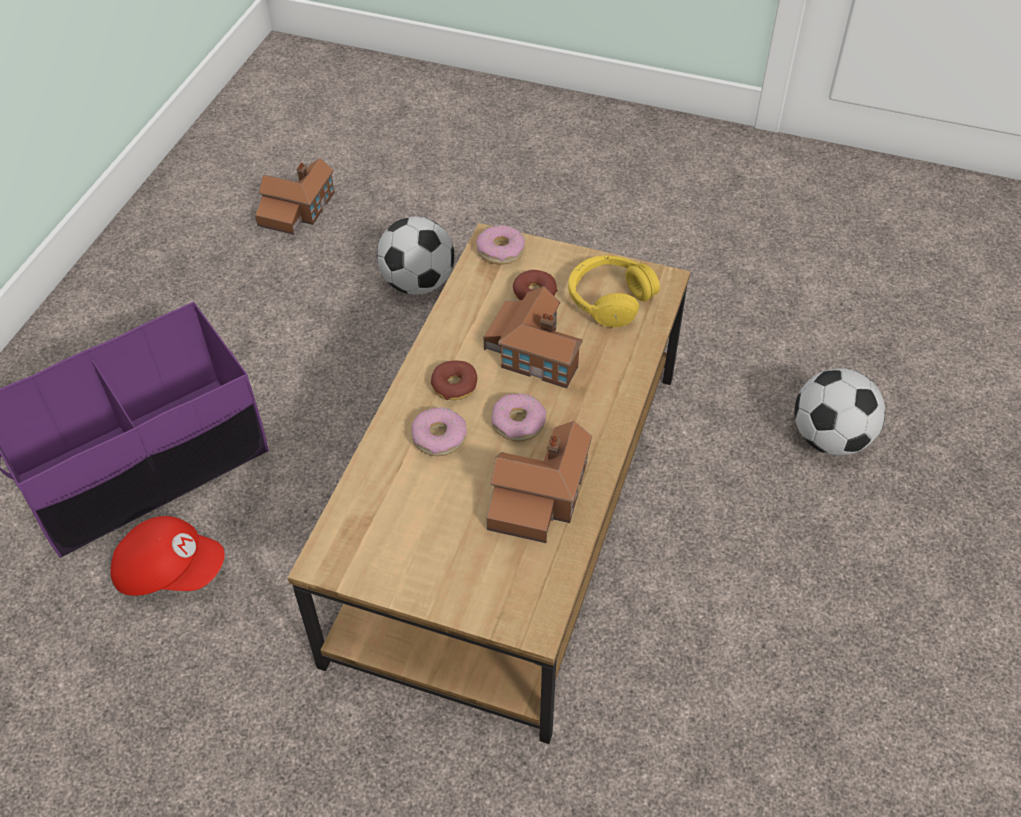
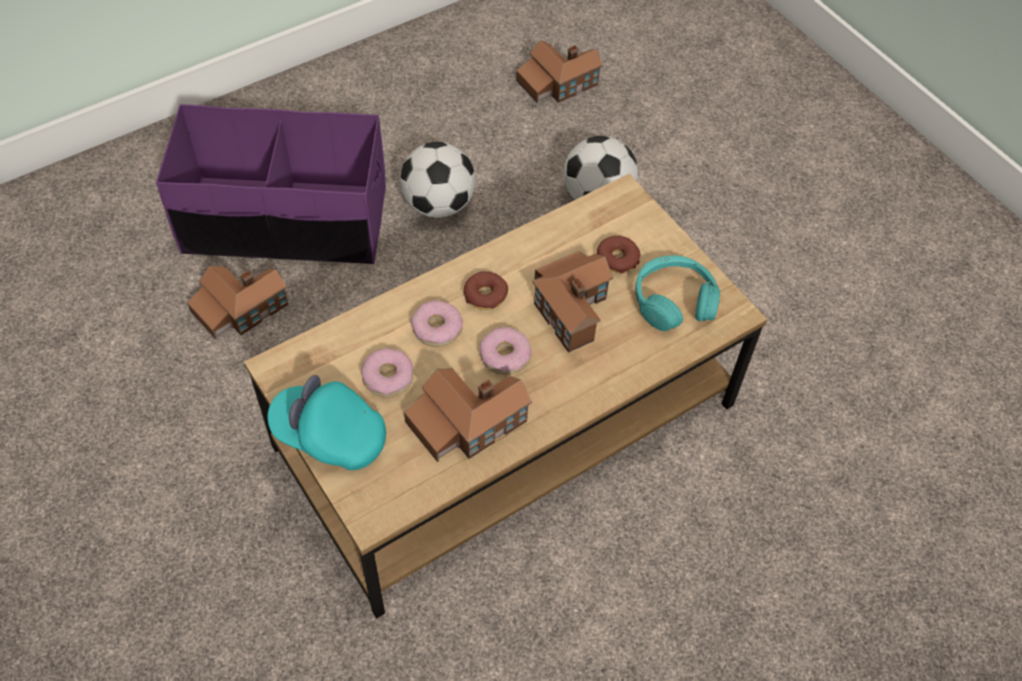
camera: 35 degrees right, 5 degrees up
red cap [111,516,225,596] -> toy house [187,266,288,339]
donut [476,225,525,265] -> donut moved to [361,348,413,397]
yellow headphones [568,255,660,327] -> turquoise headphones [635,255,720,331]
football [794,368,885,455] -> football moved to [400,142,475,218]
none -> turquoise cap [268,375,386,470]

